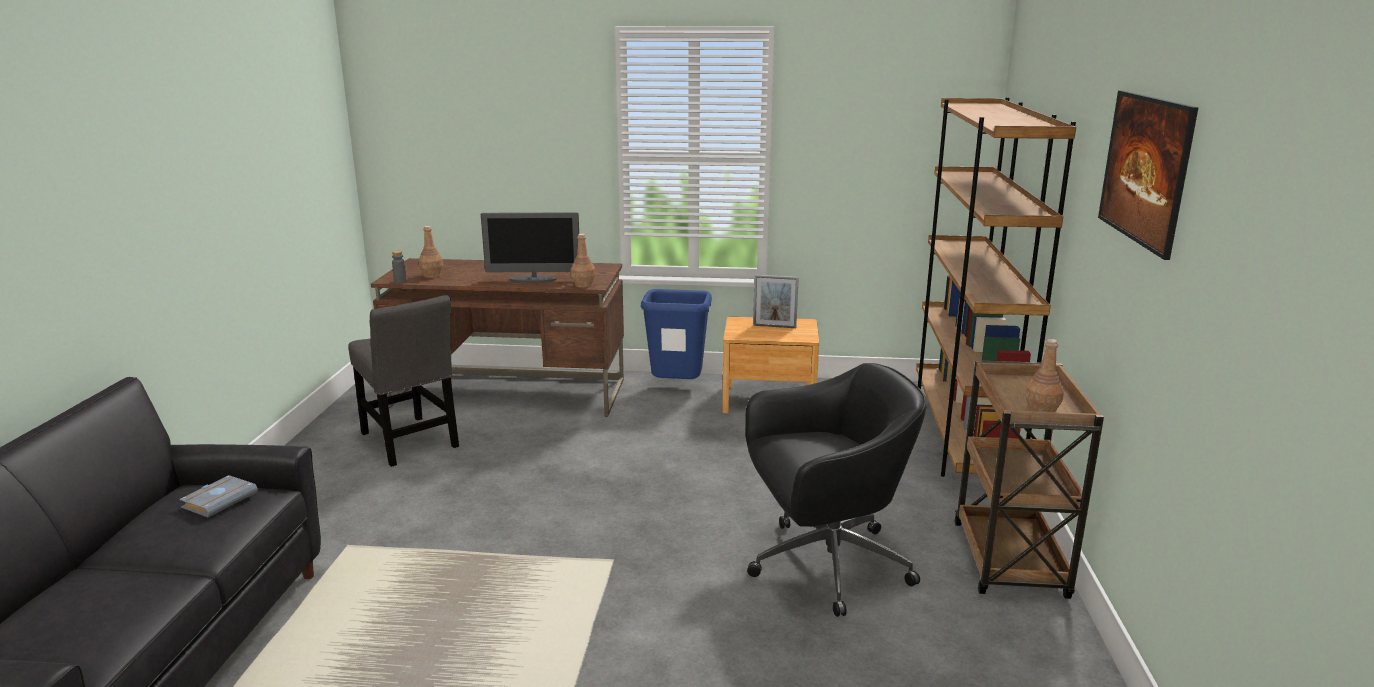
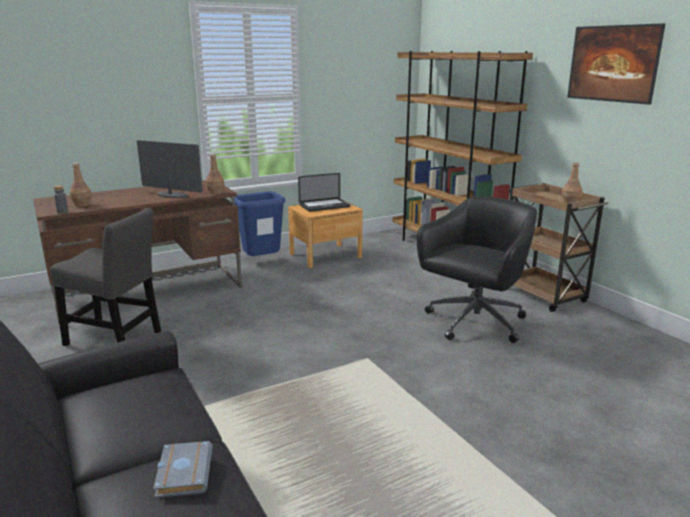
camera: 35 degrees left, 0 degrees up
grey book [179,475,258,517] -> grey book moved to [153,441,213,498]
monitor [481,212,579,283] -> monitor turned 120 degrees counterclockwise [137,140,203,198]
picture frame [753,275,799,328] -> laptop [298,173,350,212]

